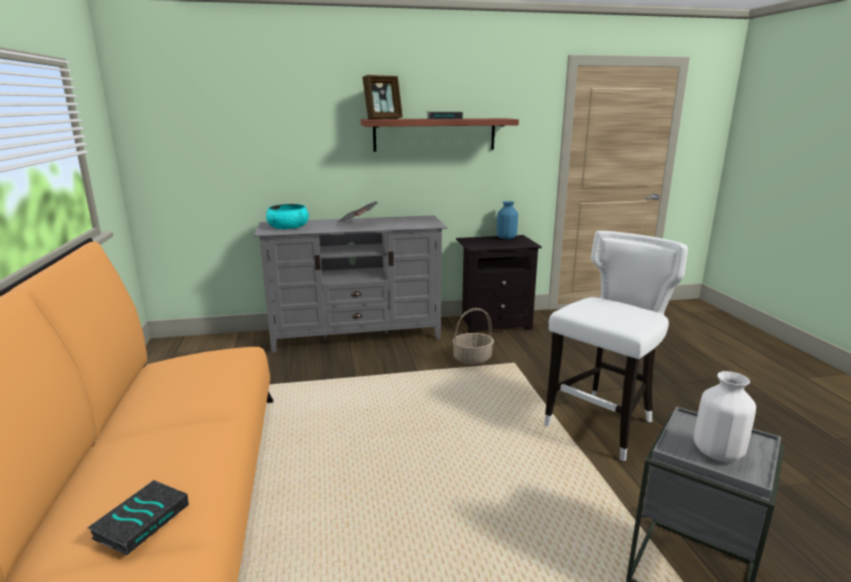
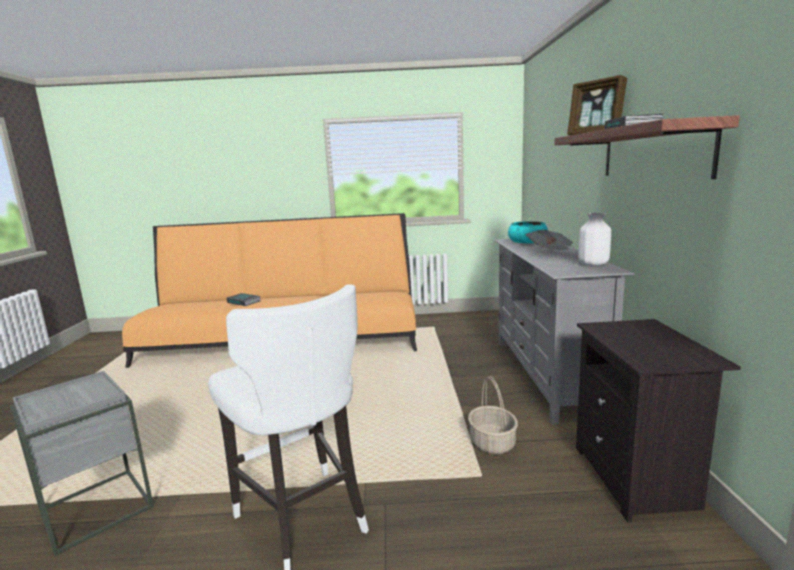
camera: 100 degrees right, 5 degrees down
blue vase [497,201,518,239] -> none
white vase [694,371,756,462] -> white vase moved to [578,213,611,266]

